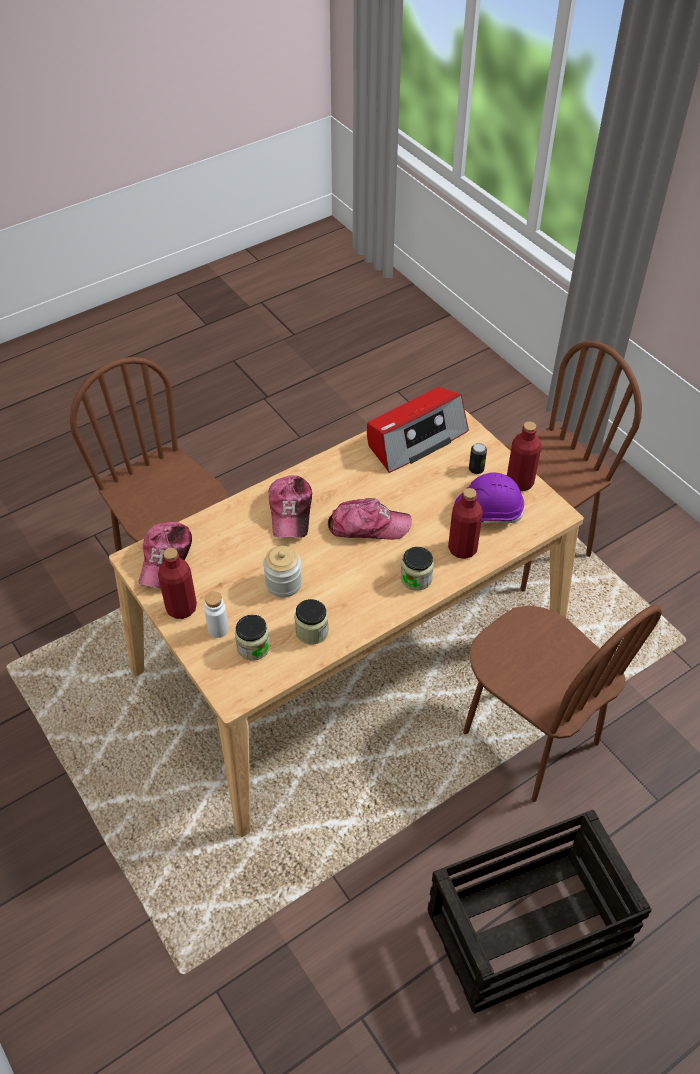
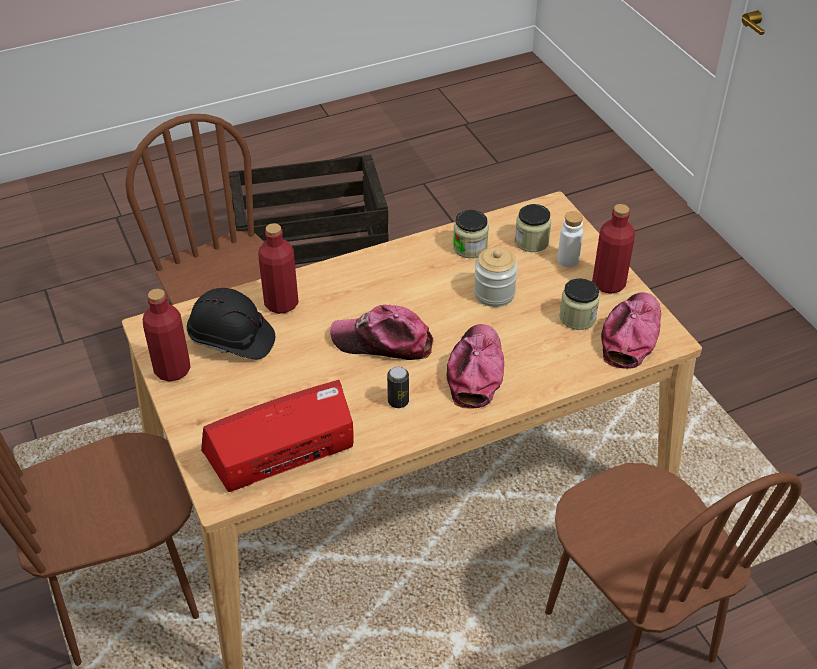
camera: 170 degrees left, 5 degrees down
jar [401,547,434,591] -> jar moved to [559,278,600,330]
purple hard hat [454,473,524,524] -> black hard hat [187,288,275,359]
can [469,443,487,474] -> can moved to [387,366,409,408]

